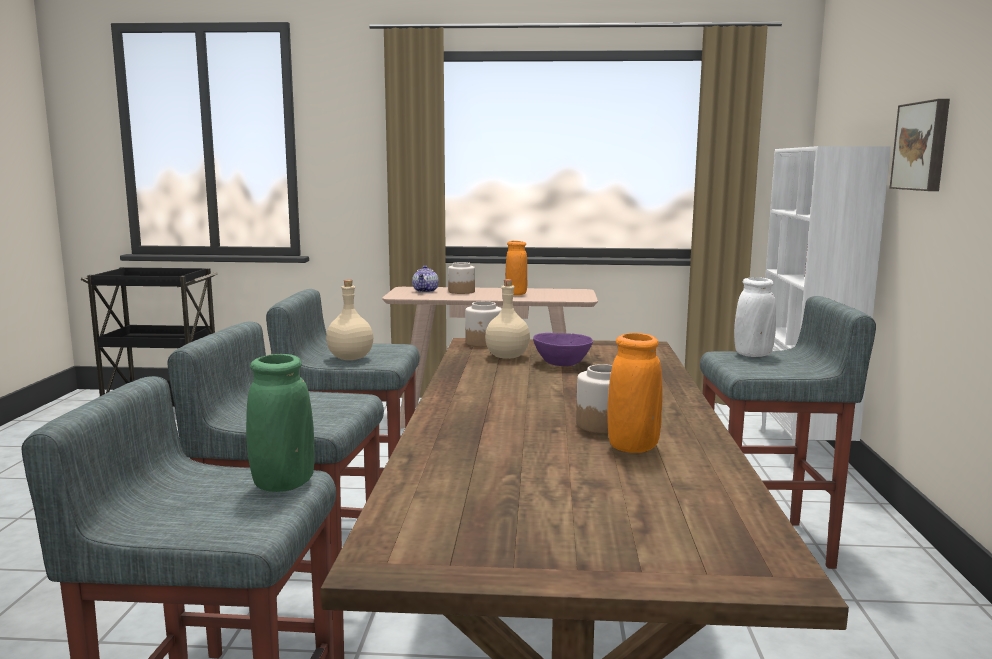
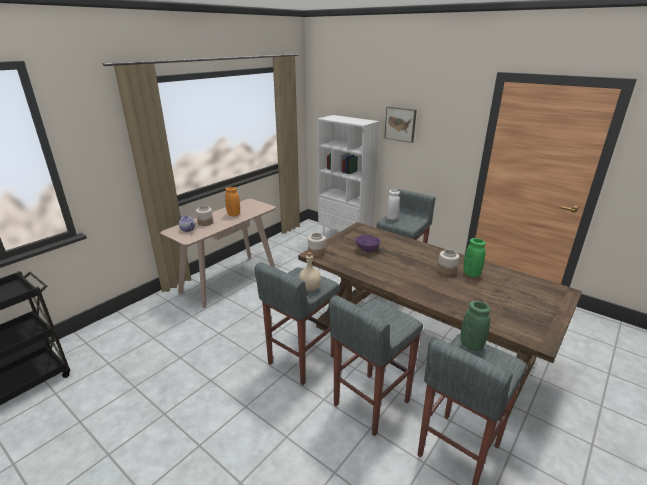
camera: 55 degrees left, 15 degrees up
beige bottle [485,279,530,359] -> none
orange vase [607,333,663,453] -> green vase [463,238,486,277]

